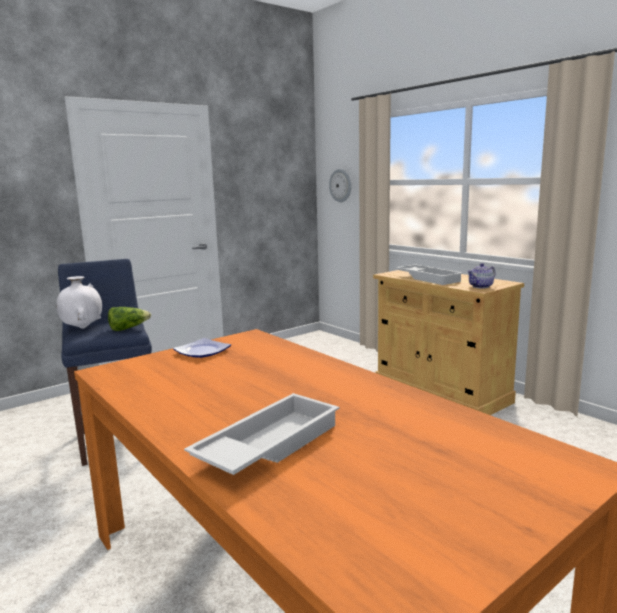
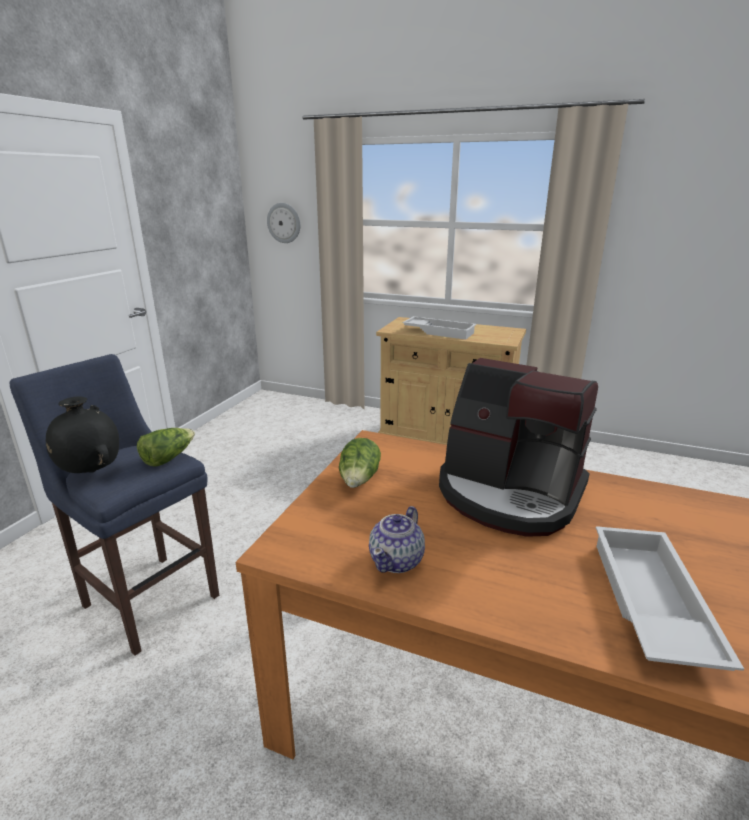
camera: 30 degrees left, 10 degrees up
white vase [56,276,102,329] -> black vase [46,396,119,473]
plate [173,338,231,358] -> lettuce [339,438,381,488]
teapot [467,263,496,288] -> teapot moved to [369,506,425,573]
none -> coffee machine [439,358,598,537]

